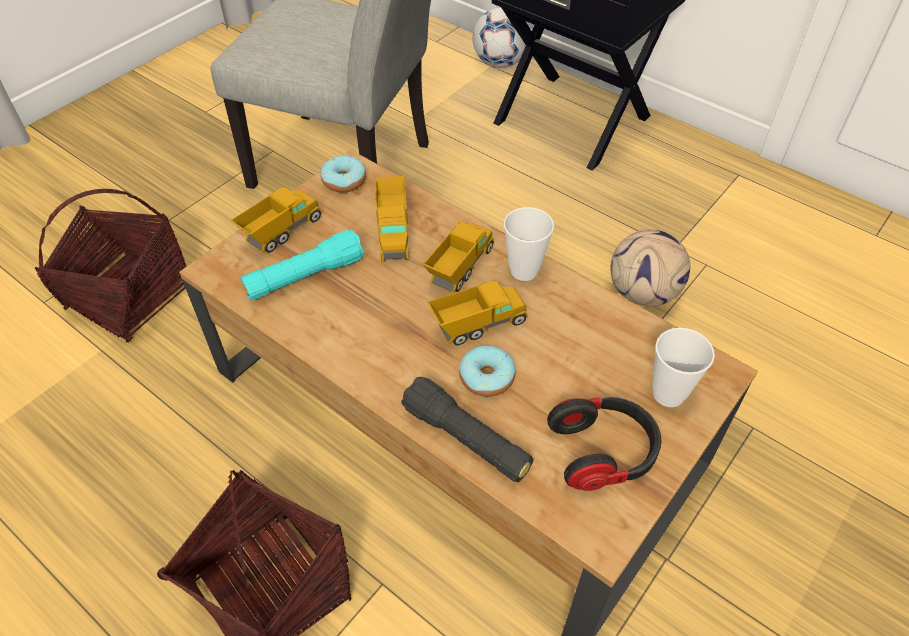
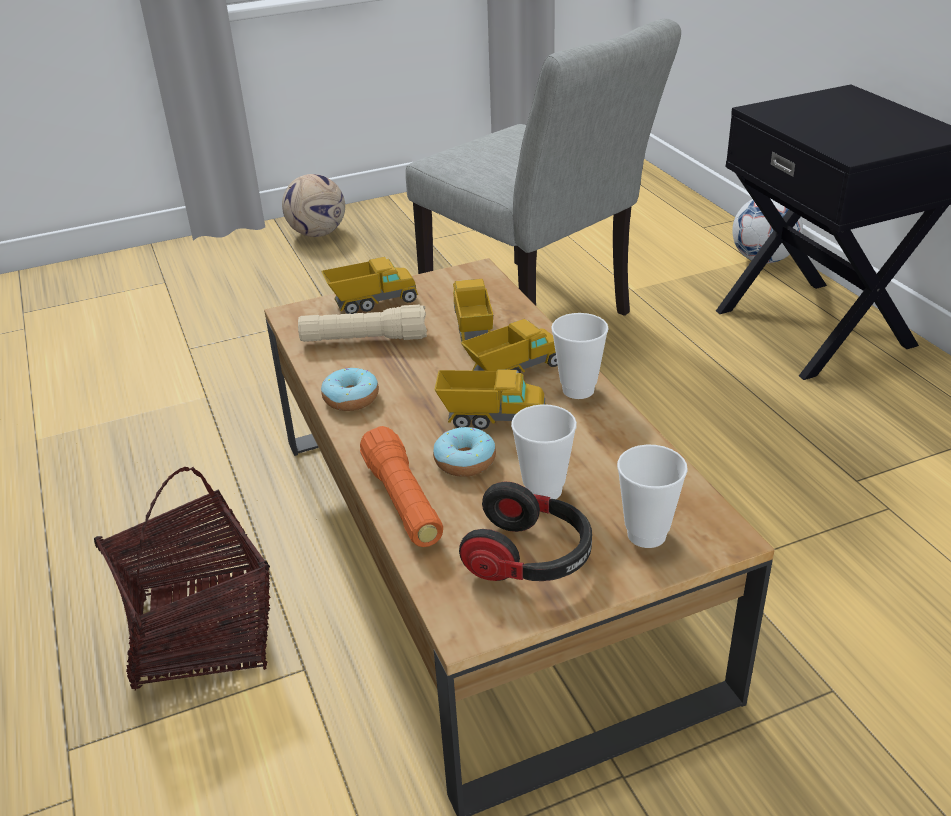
camera: 30 degrees right, 15 degrees down
basket [35,189,187,343] -> none
turquoise flashlight [241,230,364,300] -> beige flashlight [298,305,427,342]
donut [321,156,366,193] -> donut moved to [321,368,379,411]
toy truck [375,176,409,262] -> toy truck turned 150 degrees clockwise [453,279,493,342]
black flashlight [401,377,533,482] -> orange flashlight [360,426,443,547]
football [610,229,690,306] -> football moved to [282,174,345,237]
none -> cup [511,404,577,499]

